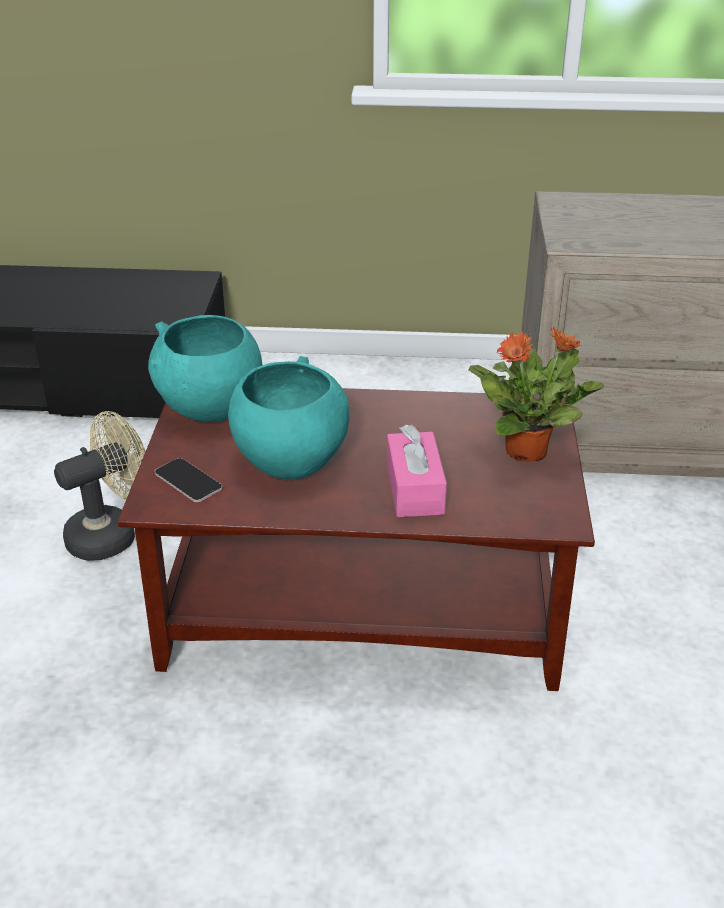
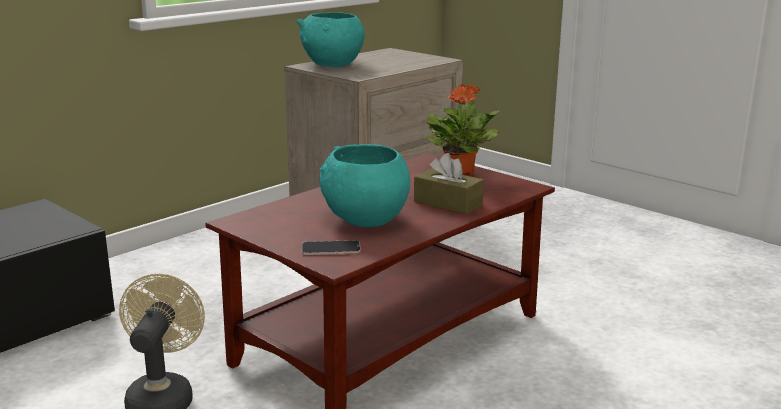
camera: 50 degrees left, 15 degrees down
turquoise bowl [148,315,262,422] -> turquoise bowl moved to [296,12,364,67]
pink tissue box [387,425,447,517] -> brown tissue box [414,153,484,214]

